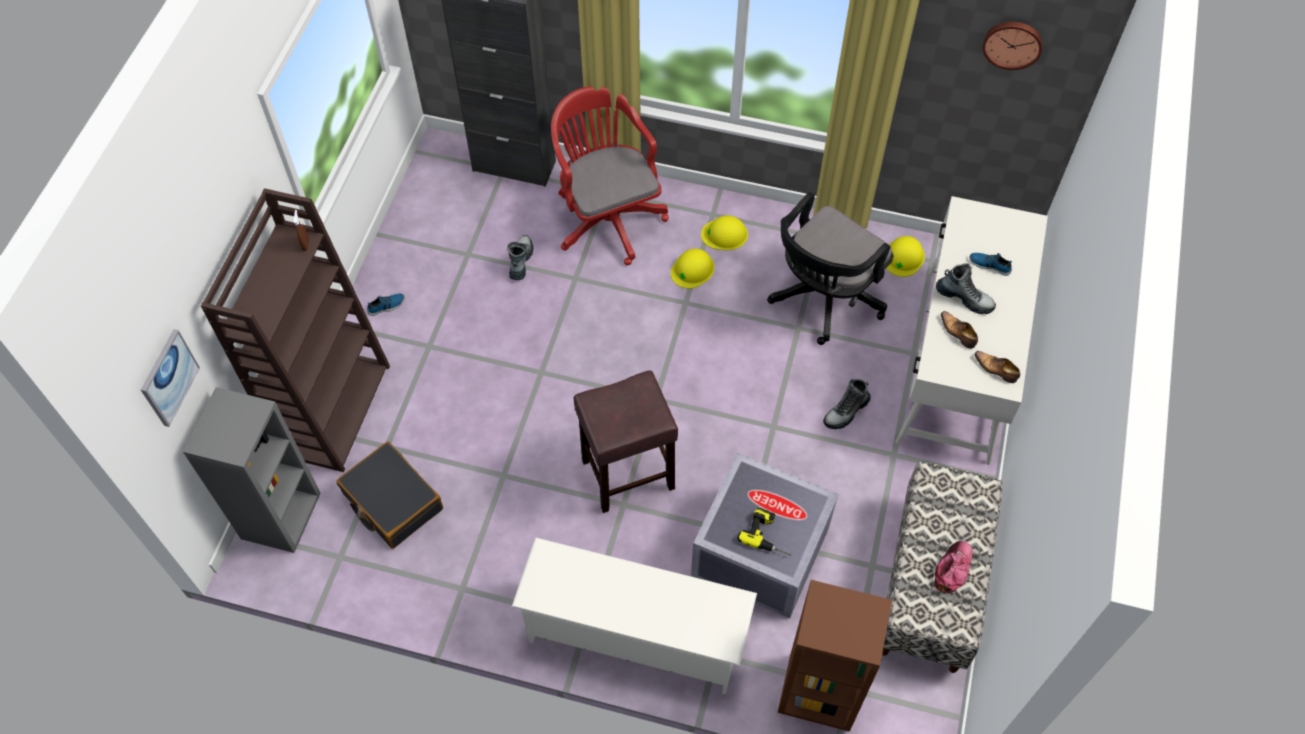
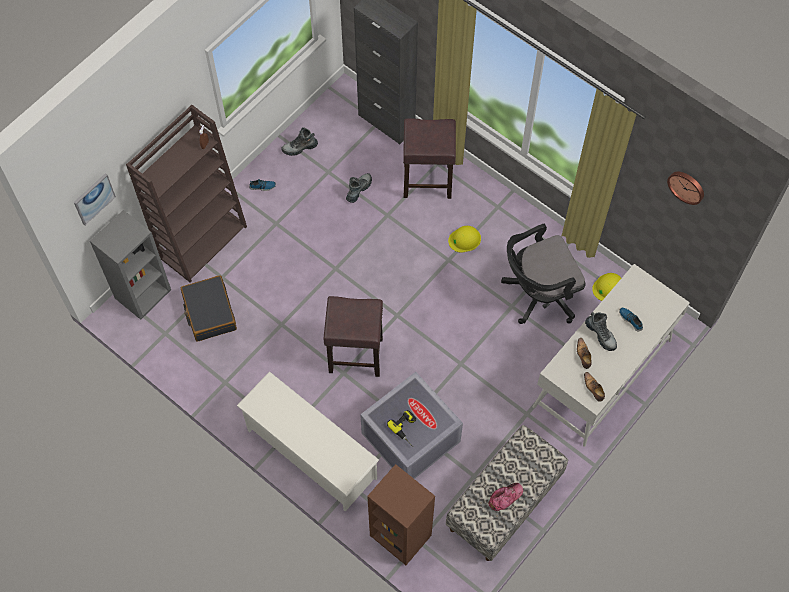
camera: 25 degrees right, 5 degrees up
red office chair [551,86,669,265] -> brown stool [403,118,456,199]
yellow hard hat [701,215,748,250] -> none
boot [823,379,871,429] -> boot moved to [281,127,318,156]

